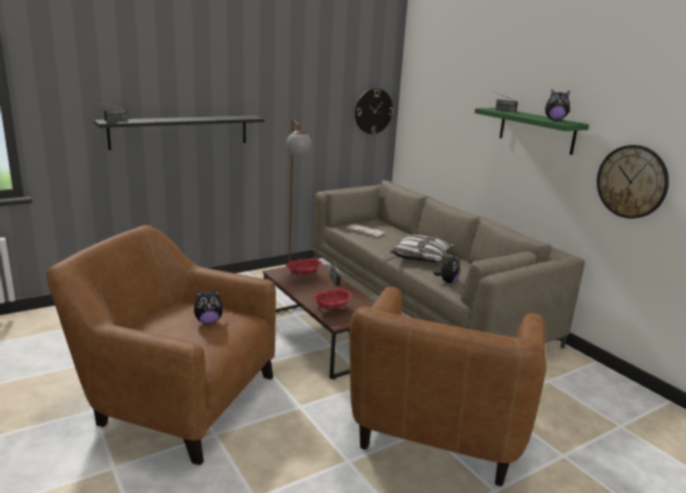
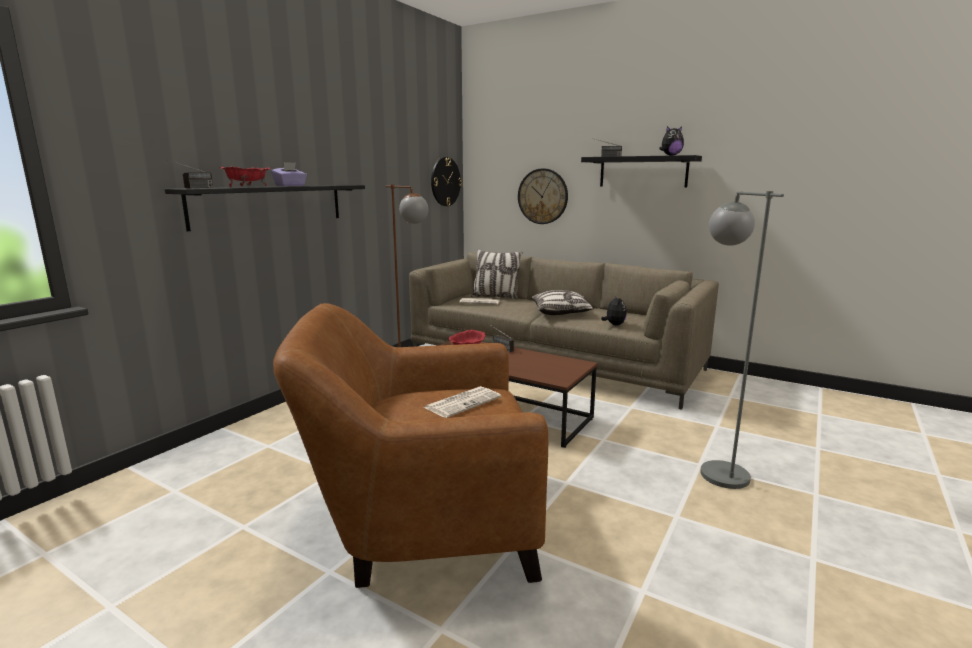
camera: 25 degrees left, 5 degrees down
plush toy [194,290,225,324] -> newspaper [423,386,501,418]
red bowl [312,288,353,314] -> red bowl moved to [220,167,270,187]
brown armchair [349,287,546,486] -> grey floor lamp [700,191,784,489]
green shelf [475,108,589,155] -> black shelf [581,155,702,188]
wall clock [597,145,669,219] -> wall clock moved to [518,168,568,224]
none -> purple tissue box [271,162,307,186]
none -> pillow [471,249,523,299]

